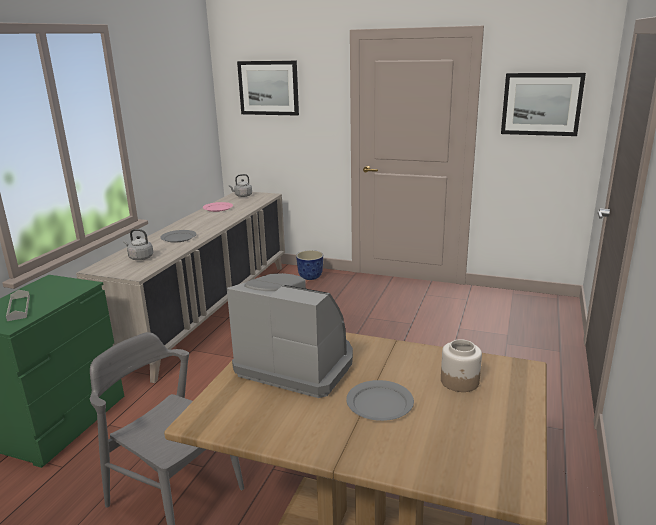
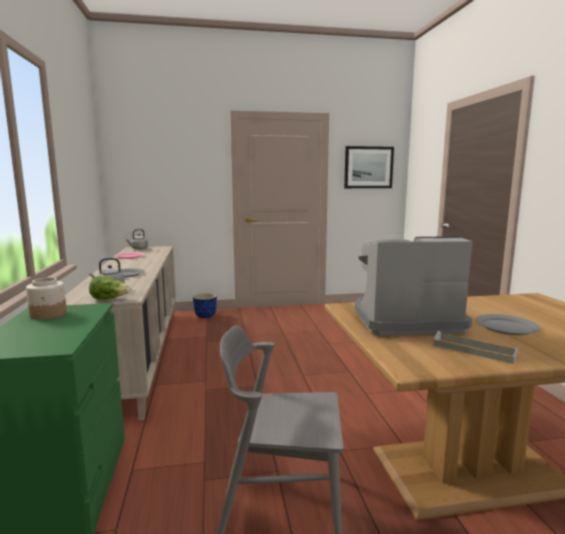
camera: 30 degrees left, 10 degrees down
grey tray [6,290,30,321] -> grey tray moved to [433,331,518,364]
picture [237,61,299,116] -> none
jar [441,339,482,392] -> jar moved to [26,277,67,320]
none -> lettuce [89,276,130,300]

